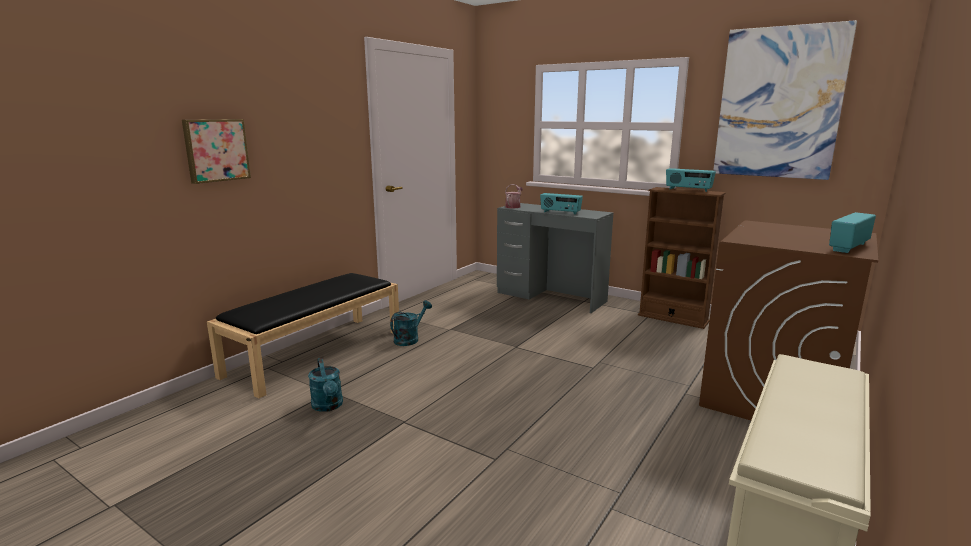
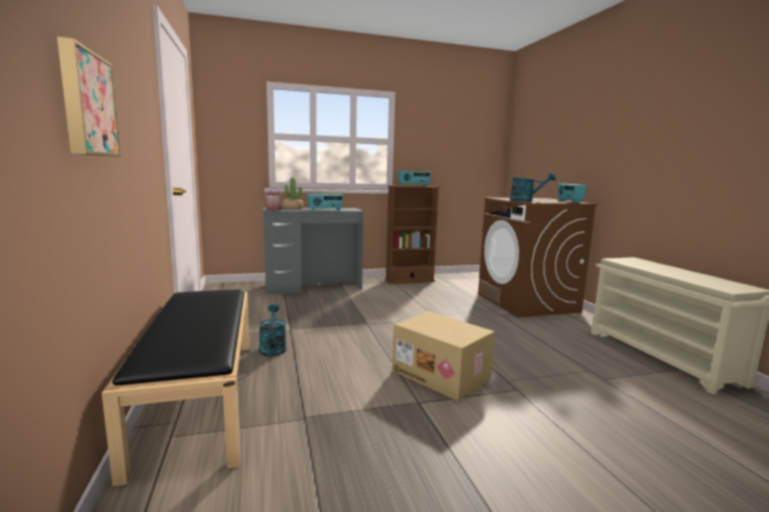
camera: 50 degrees left, 5 degrees down
turquoise watering can [308,358,343,412] -> turquoise watering can moved to [506,172,556,201]
picture [713,20,857,180] -> none
none -> potted plant [282,177,303,210]
none -> cardboard box [392,311,495,401]

